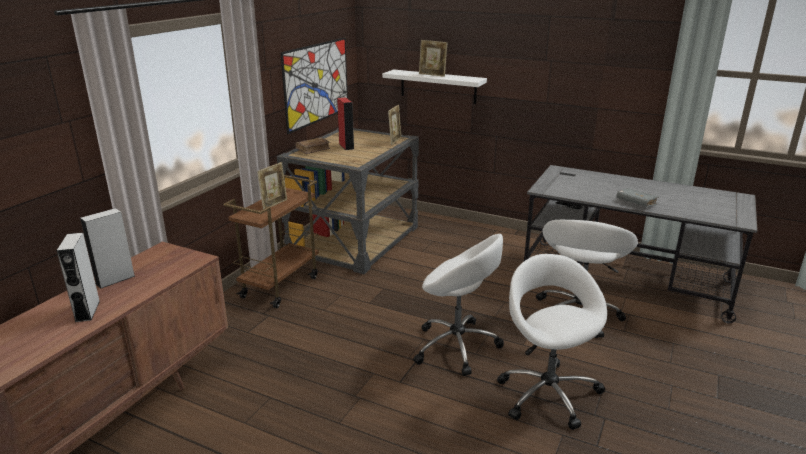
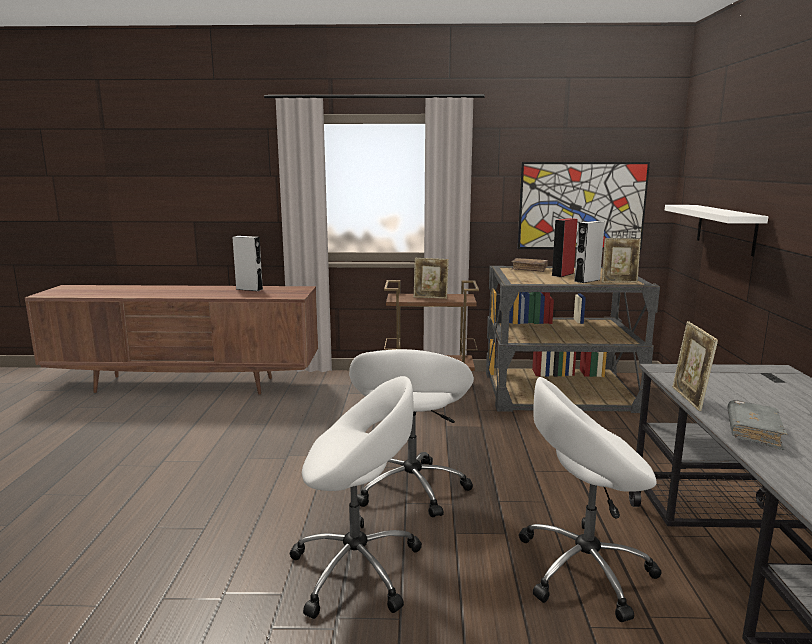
camera: 65 degrees right, 10 degrees down
grey speaker [56,233,100,322] -> grey speaker moved to [574,221,605,283]
picture frame [419,40,448,77] -> picture frame moved to [672,321,718,411]
white office chair [497,254,607,430] -> white office chair turned 60 degrees clockwise [290,376,422,619]

